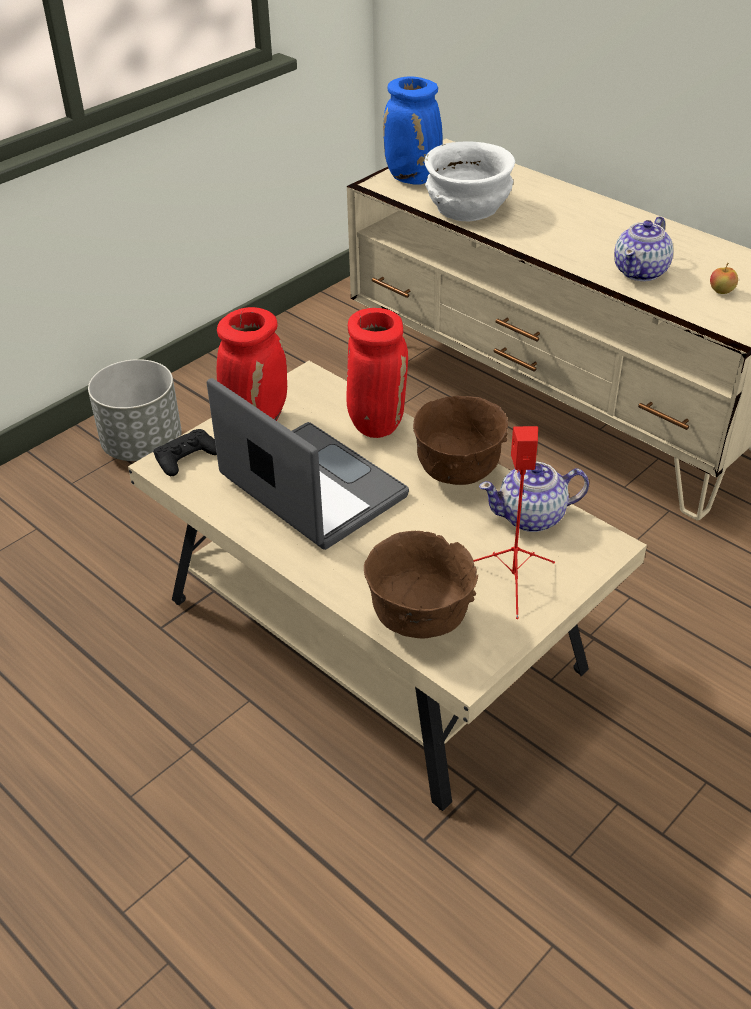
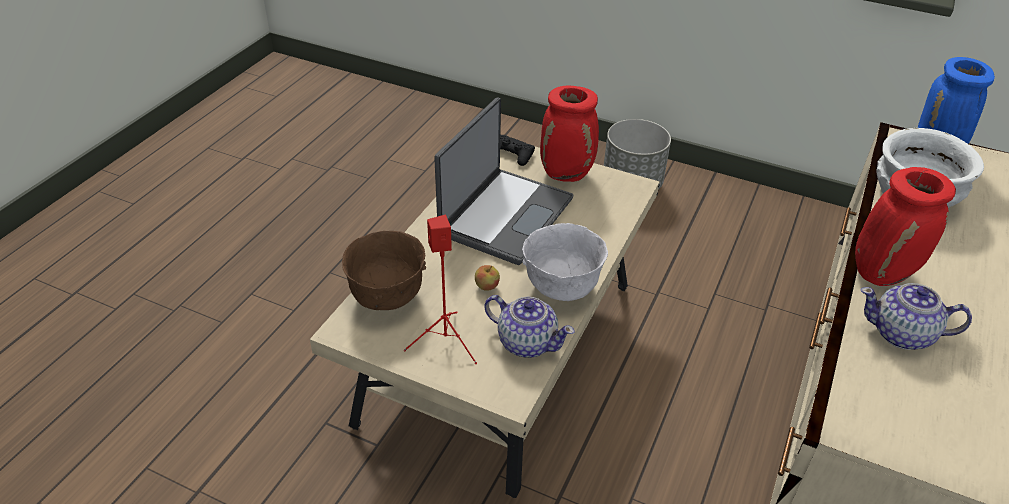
camera: 70 degrees right, 0 degrees up
red vase [346,308,408,438] -> red vase moved to [855,167,956,286]
brown bowl [413,396,508,485] -> white bowl [522,223,608,301]
teapot [479,462,589,532] -> teapot turned 150 degrees clockwise [485,295,575,358]
apple [710,262,738,294] -> apple moved to [475,265,500,291]

